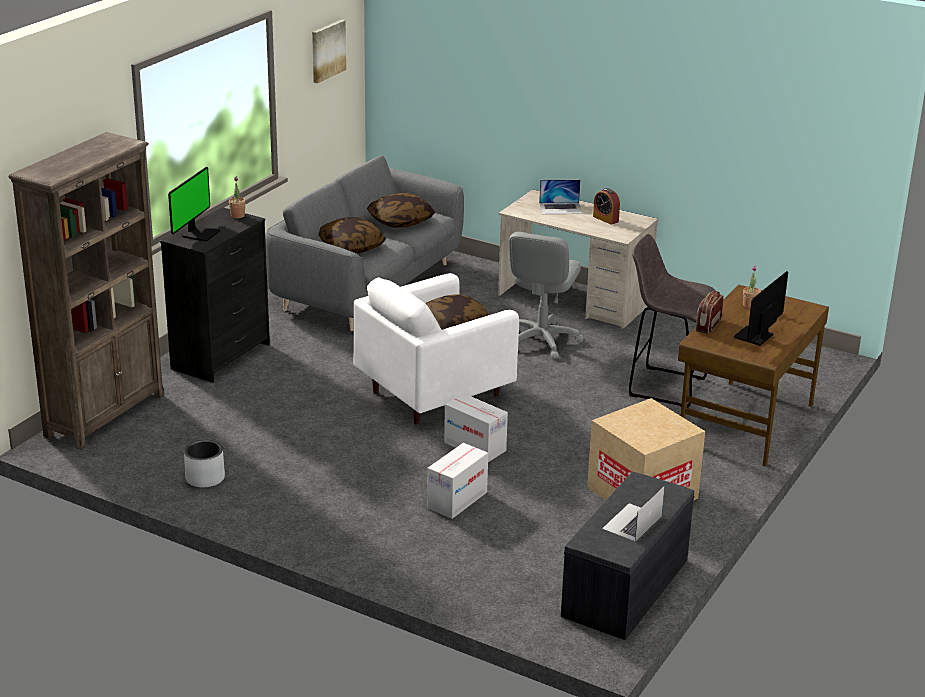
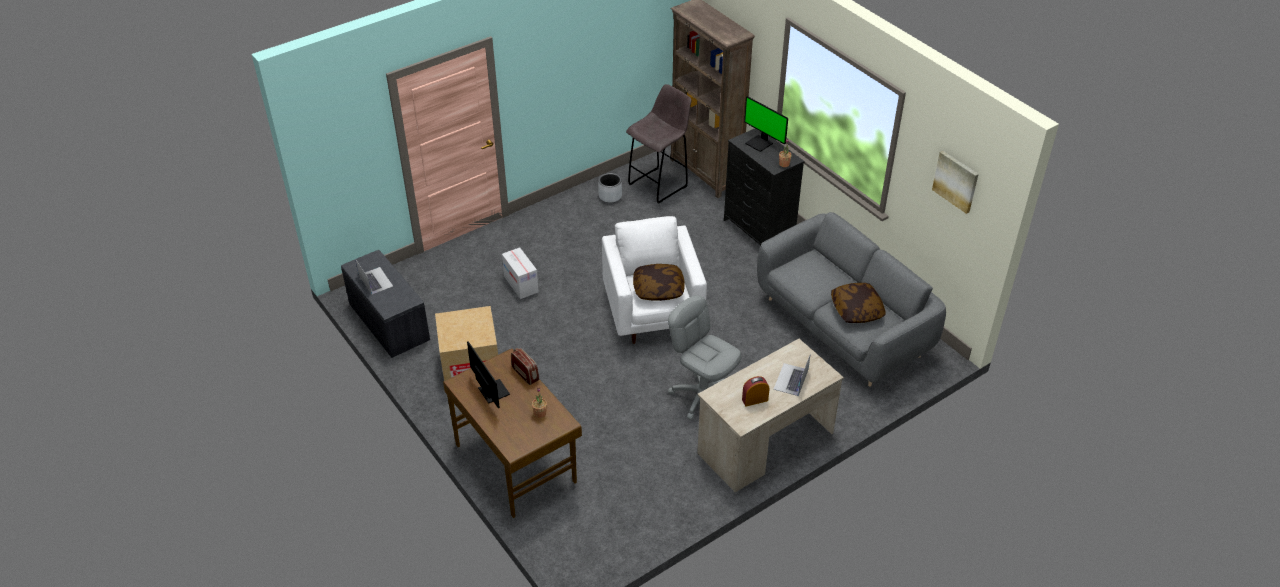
camera: 115 degrees right, 15 degrees up
pillow [318,217,386,254] -> none
cardboard box [444,393,508,462] -> none
grey stool [629,234,716,408] -> grey stool moved to [626,84,691,204]

